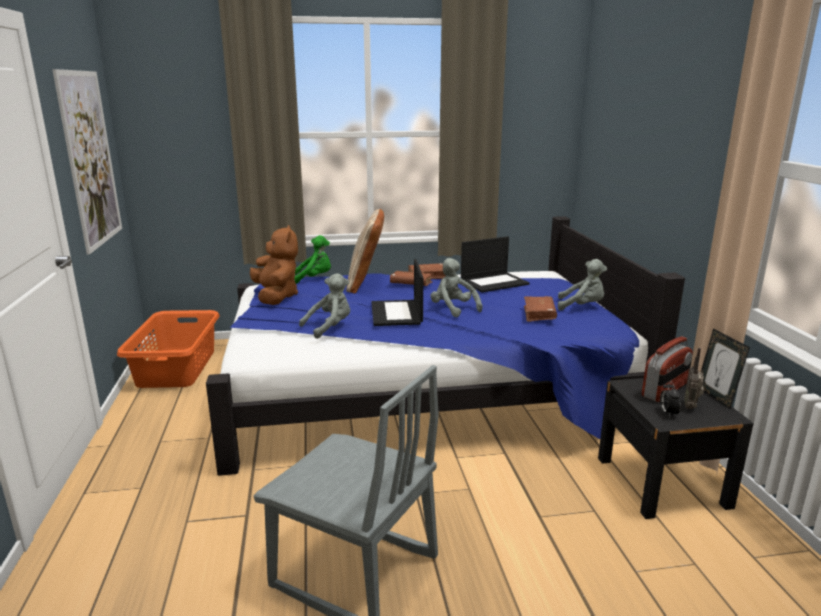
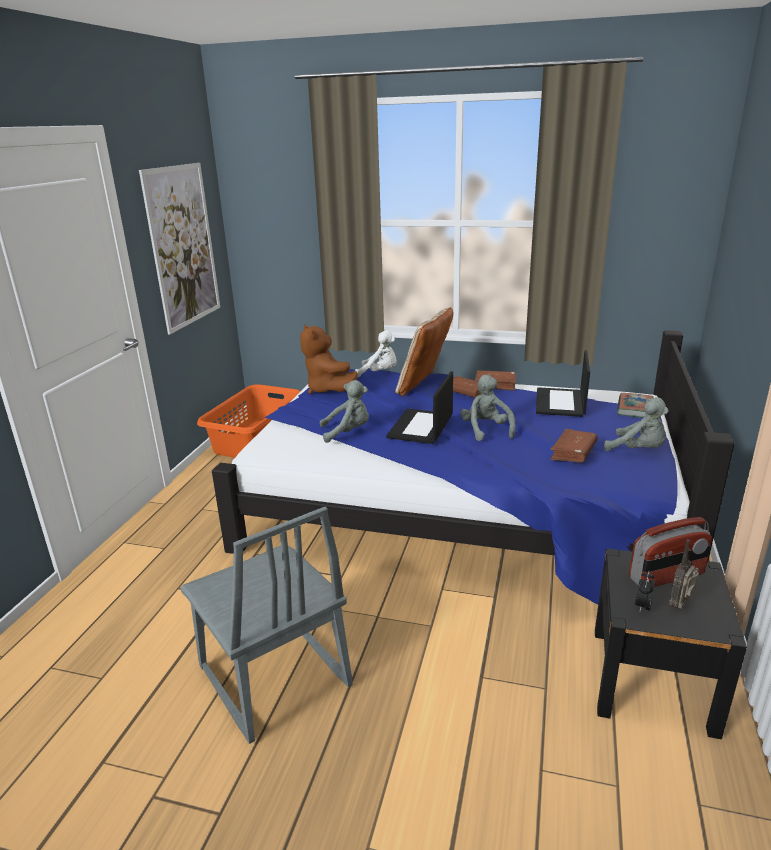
camera: 25 degrees right, 5 degrees up
brown plush toy [250,225,298,305] -> brown plush toy turned 150 degrees clockwise [300,324,358,394]
green plush toy [294,235,331,284] -> white plush toy [355,330,397,377]
laptop [461,236,529,292] -> laptop turned 105 degrees clockwise [536,350,590,417]
picture frame [701,329,750,409] -> none
none -> book [617,393,654,418]

